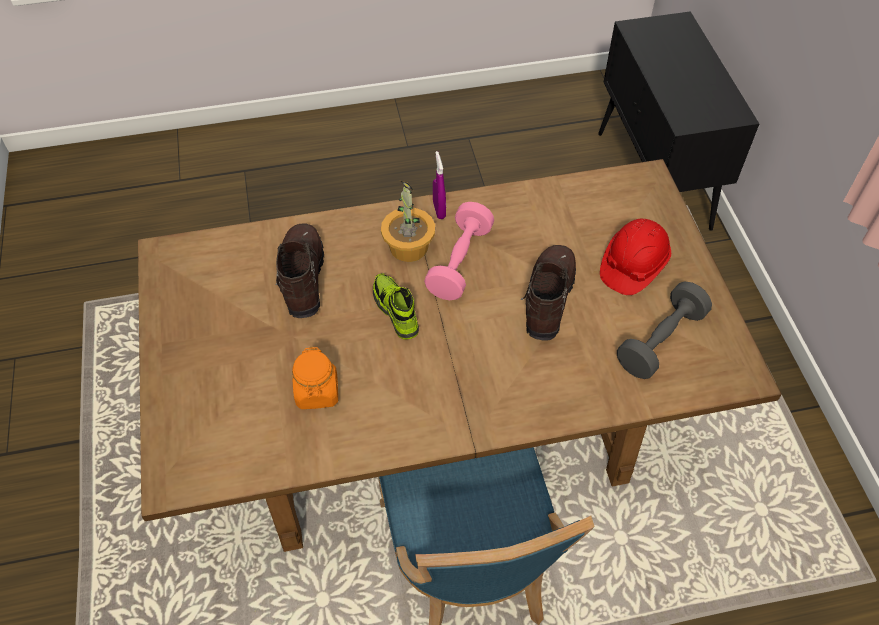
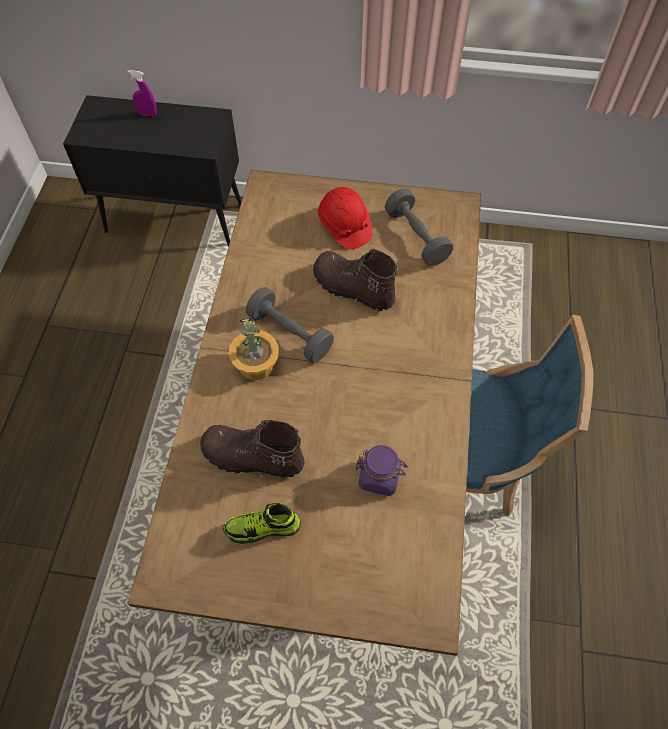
camera: 70 degrees left, 5 degrees up
orange jar [292,347,338,409] -> purple jar [356,445,408,496]
shoe [373,273,419,340] -> shoe moved to [223,503,301,544]
pink dumbbell [424,202,494,300] -> grey dumbbell [246,287,334,363]
purple spray bottle [433,151,446,219] -> purple spray bottle moved to [127,70,157,116]

